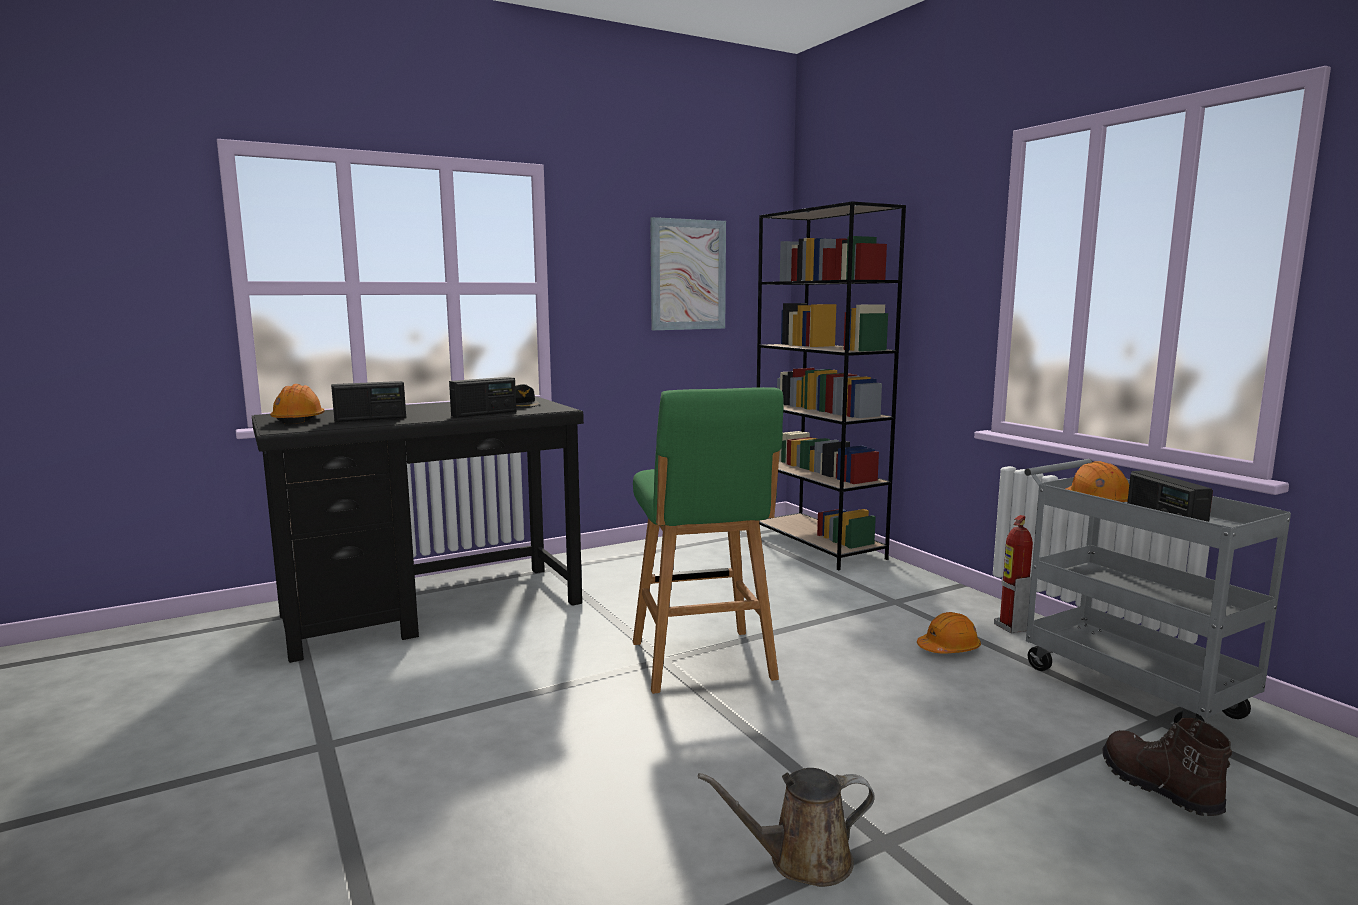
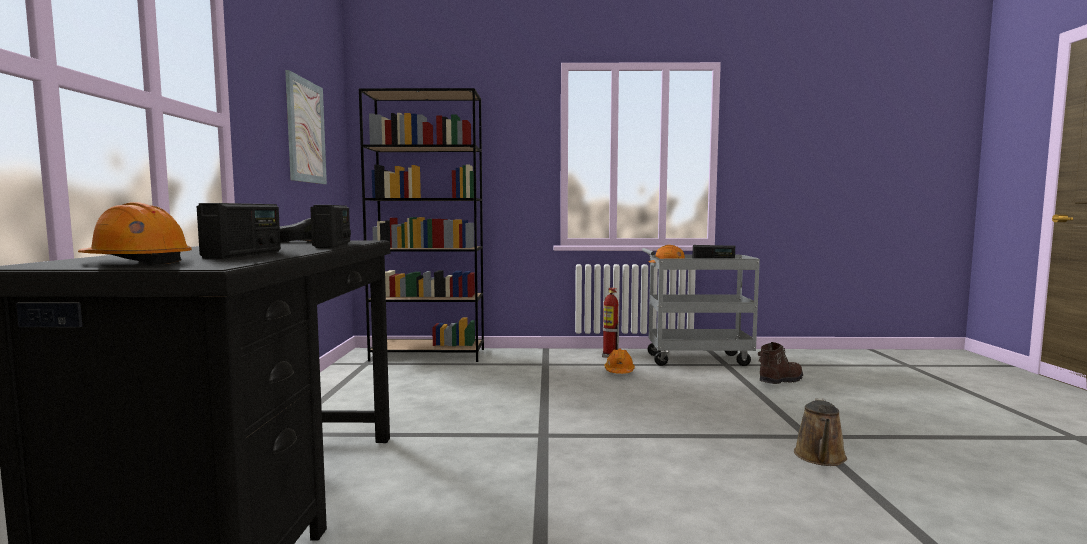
camera: 60 degrees left, 5 degrees down
green stool [633,387,784,694] -> none
brown boot [1103,718,1232,816] -> brown boot turned 135 degrees clockwise [758,342,803,384]

